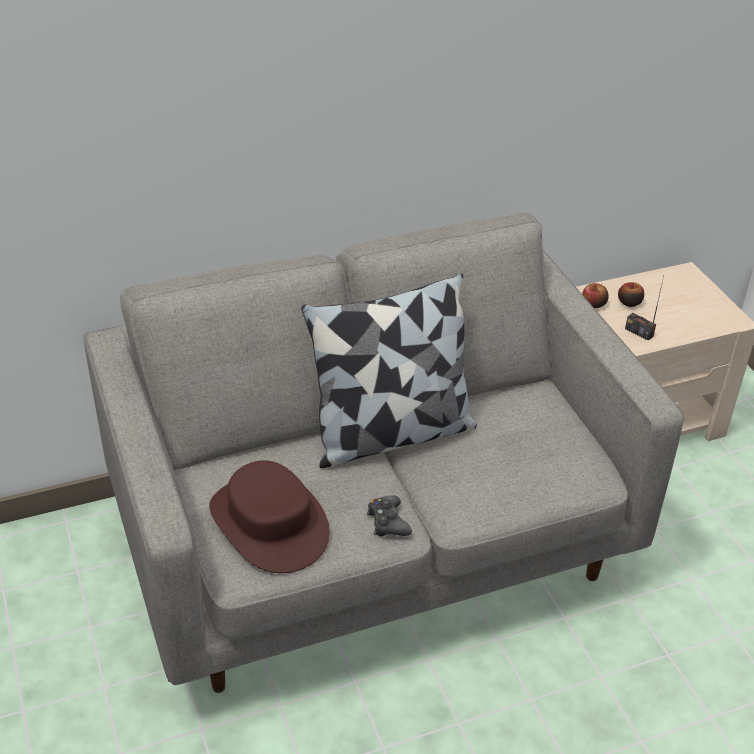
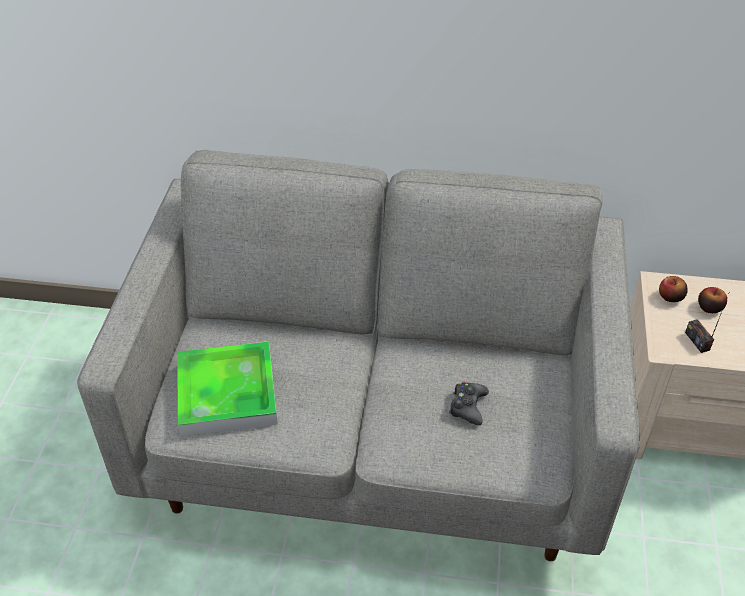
camera: 30 degrees right, 5 degrees up
brown hat [209,460,330,573] -> tray [177,341,278,436]
pillow [301,274,477,468] -> none
black game controller [367,495,412,536] -> black game controller moved to [449,382,489,425]

